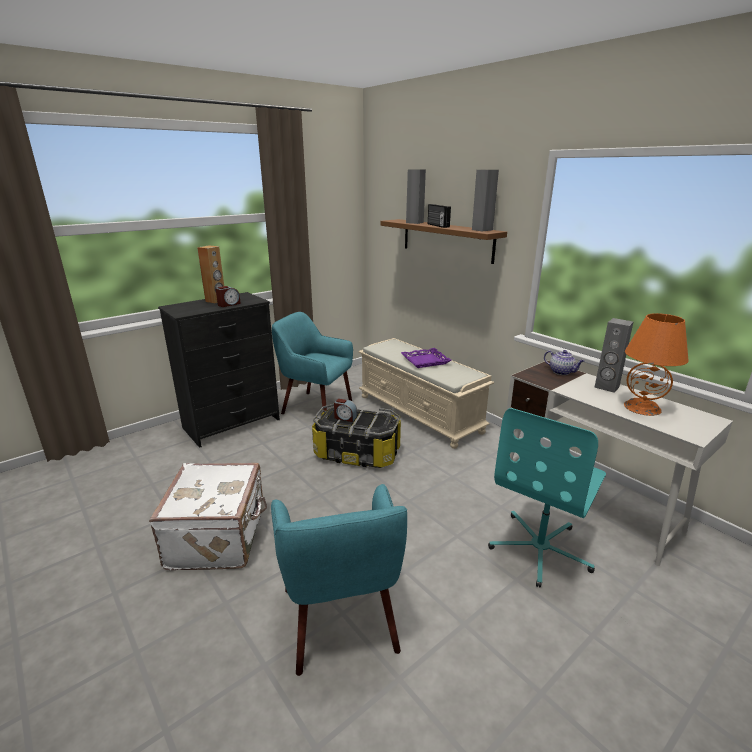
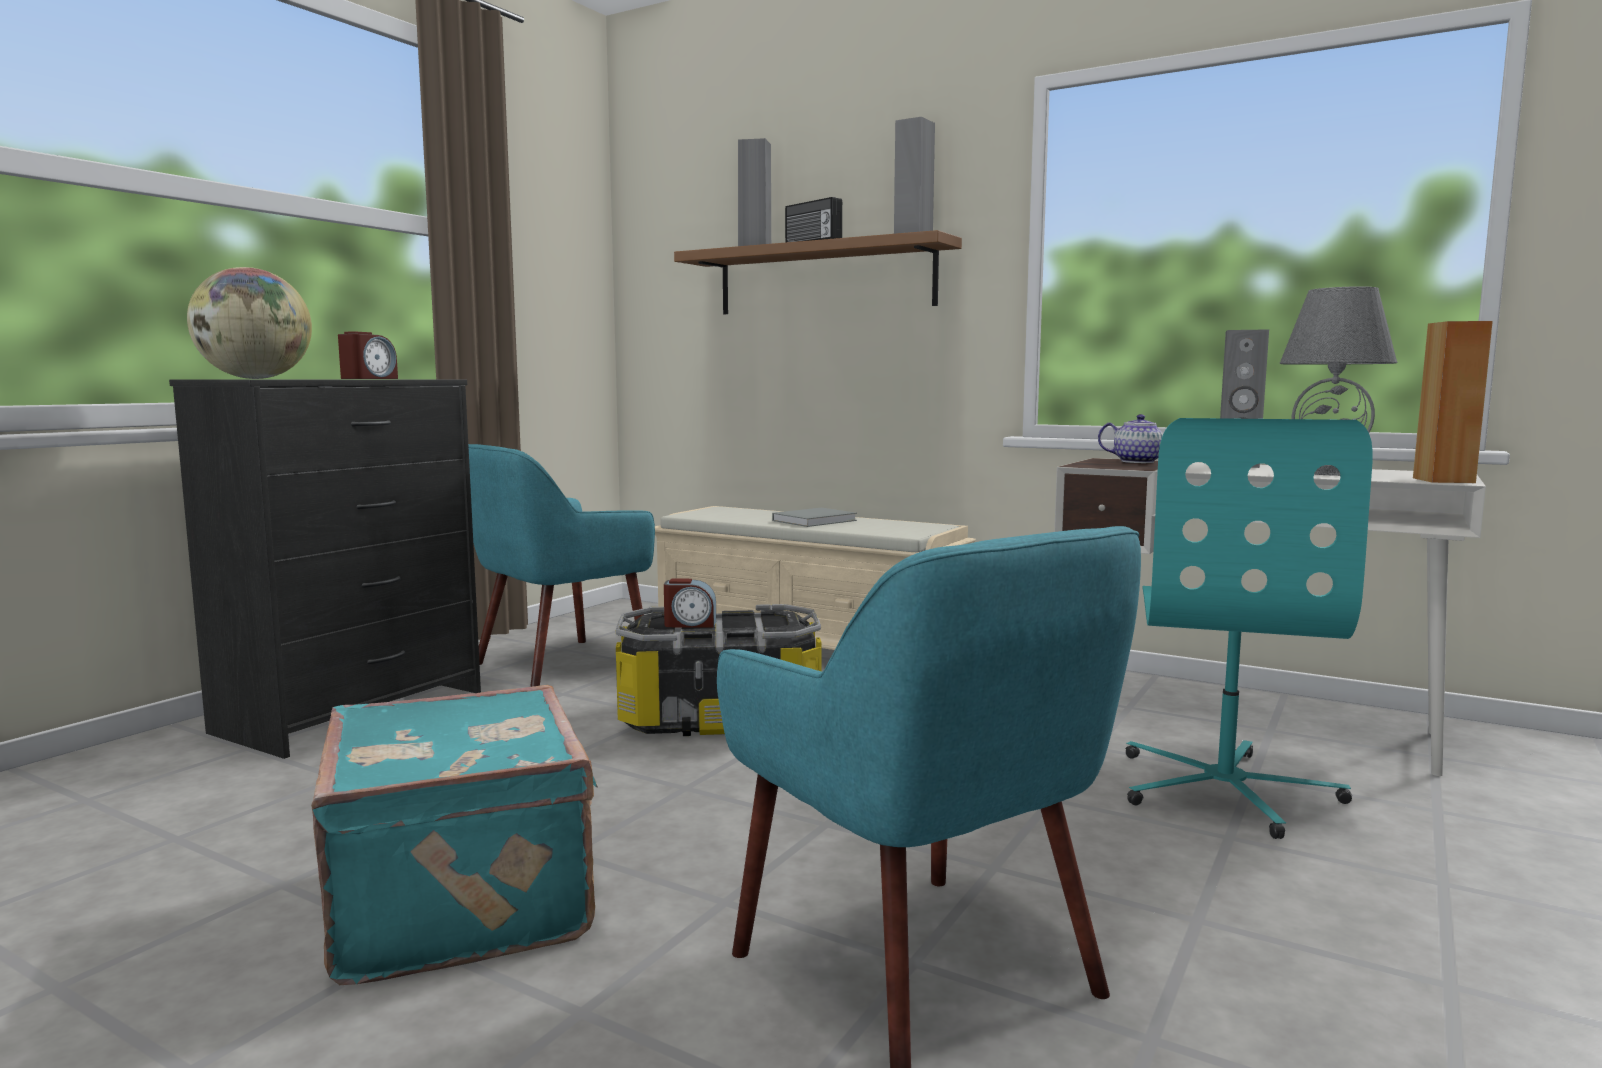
camera: 20 degrees left, 15 degrees down
white suitcase [149,463,267,570] -> turquoise suitcase [311,685,599,985]
brown speaker [197,245,224,303] -> brown speaker moved to [1413,321,1493,483]
turquoise armchair [272,312,353,414] -> turquoise armchair turned 45 degrees counterclockwise [468,444,655,687]
purple tray [401,348,451,368] -> grey book [772,508,857,527]
orange table lamp [624,313,689,416] -> grey table lamp [1279,287,1397,476]
none -> globe [187,267,312,379]

